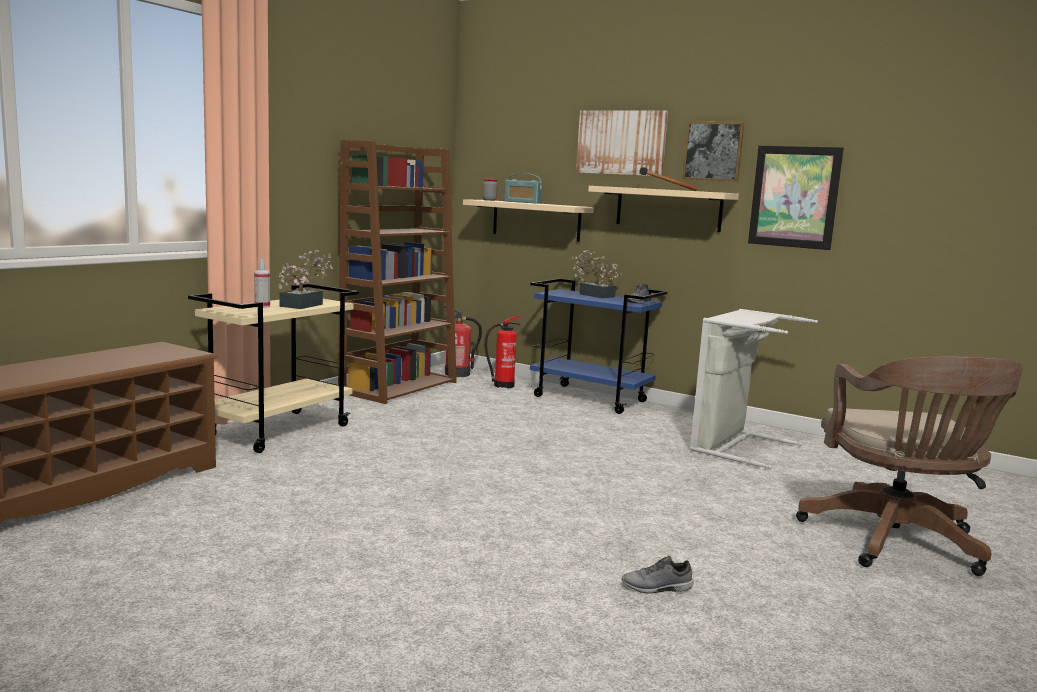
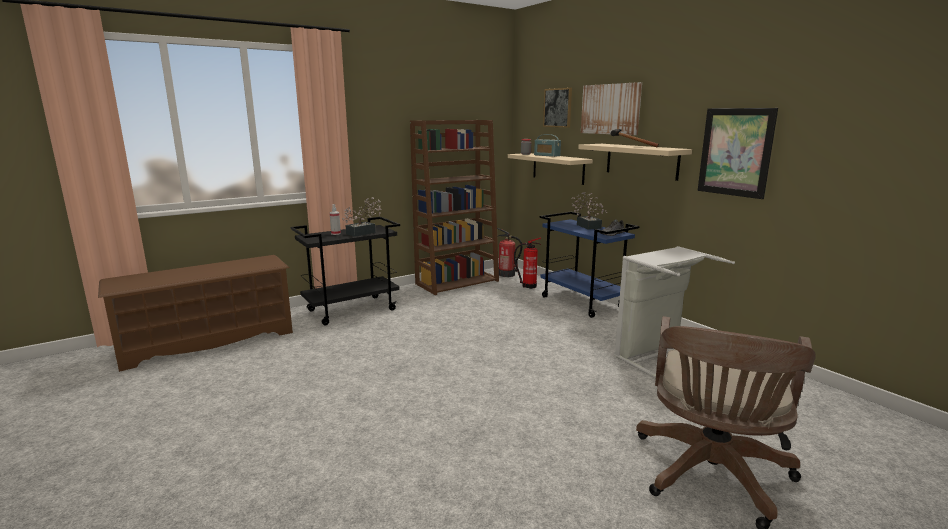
camera: 25 degrees right, 5 degrees up
beige cart [188,284,359,453] -> black cart [291,217,400,325]
grey shoe [622,556,694,594] -> none
picture [682,122,744,182] -> picture moved to [543,88,572,128]

